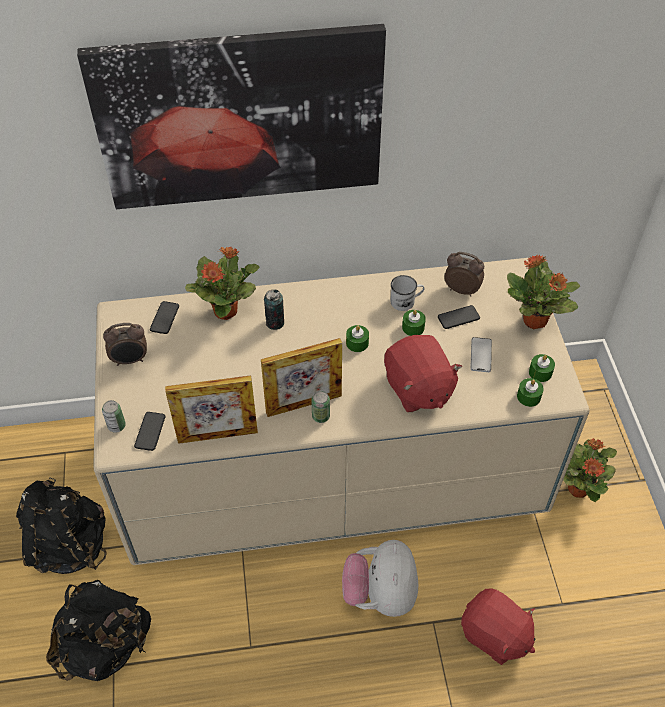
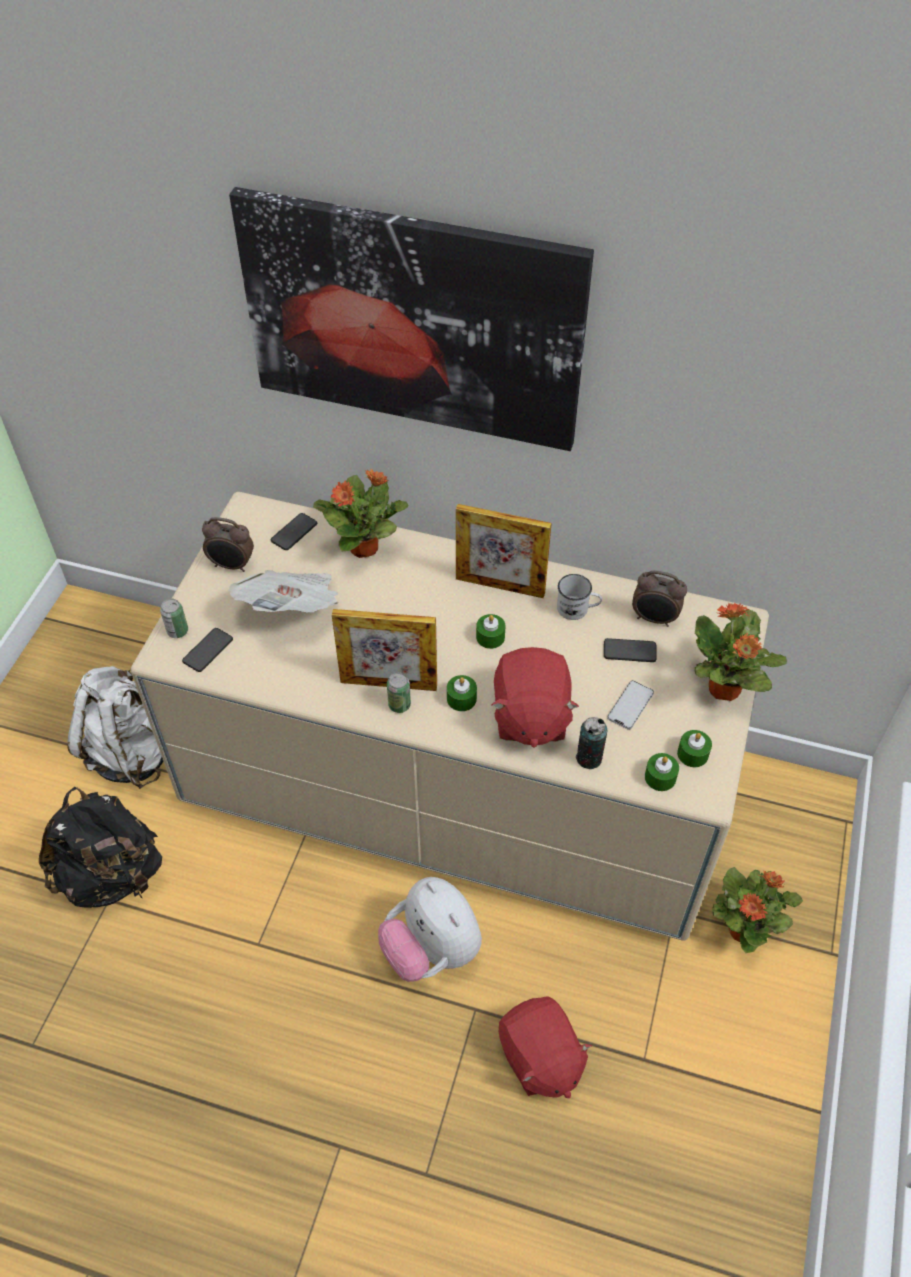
camera: 25 degrees right, 0 degrees up
black backpack [16,477,107,574] -> white backpack [68,666,164,789]
picture frame [165,375,258,444] -> picture frame moved to [456,504,552,598]
can [264,289,284,330] -> can moved to [576,717,607,769]
plush toy [342,540,418,617] -> plush toy turned 60 degrees counterclockwise [378,877,482,982]
green candle [402,310,426,336] -> green candle moved to [447,675,477,711]
alarm clock [444,252,484,297] -> alarm clock turned 150 degrees clockwise [632,570,687,627]
none -> newspaper [229,570,338,613]

